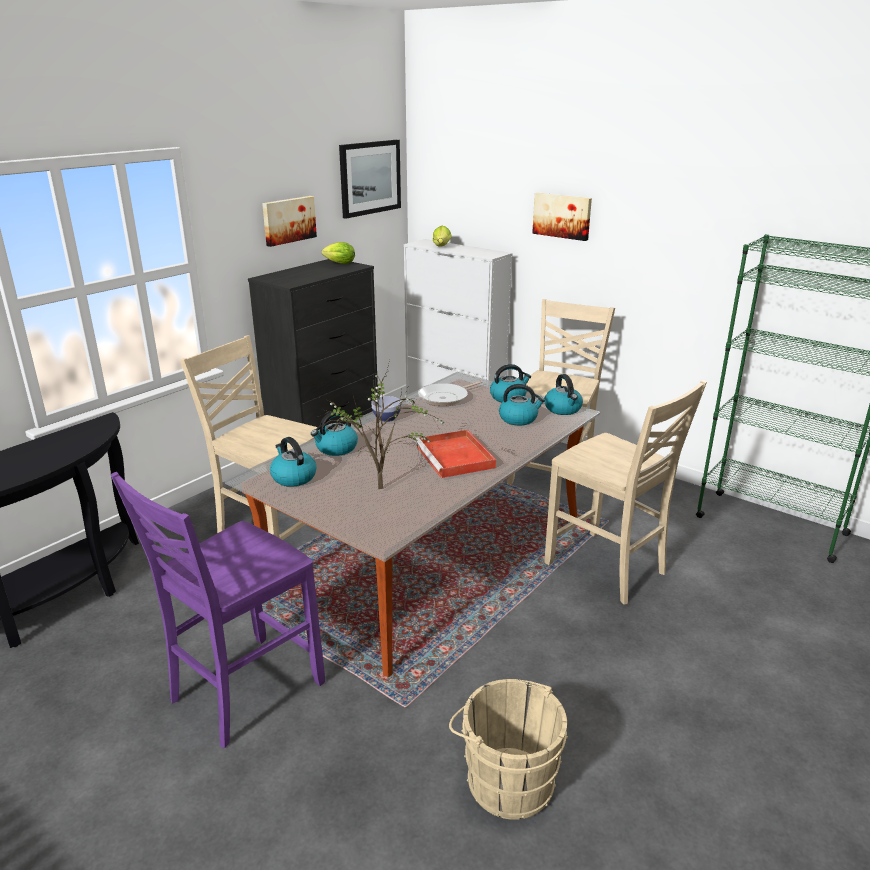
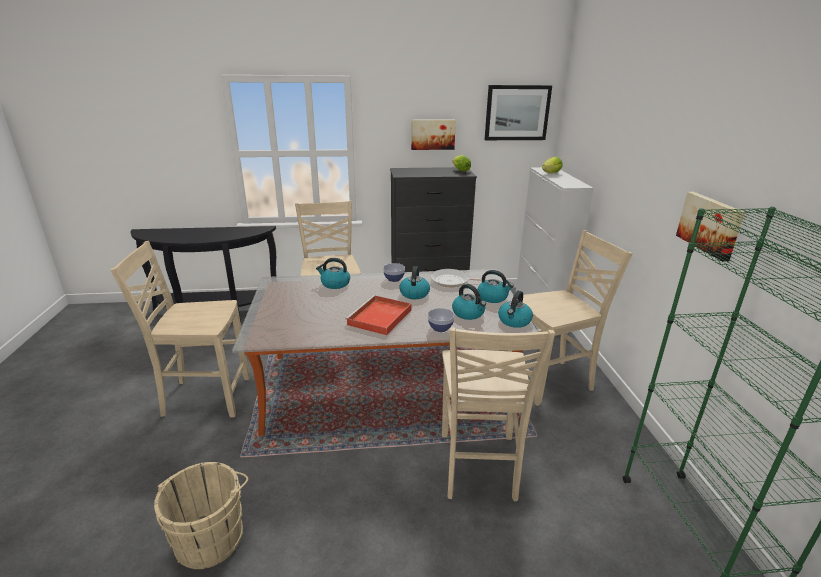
camera: 45 degrees right, 0 degrees up
purple chair [110,472,325,748] -> beige chair [111,241,250,418]
kettle [270,437,317,487] -> kettle moved to [400,266,430,299]
potted plant [318,360,444,489] -> none
picture [532,193,592,241] -> picture moved to [676,192,744,262]
none -> bowl [428,308,455,332]

